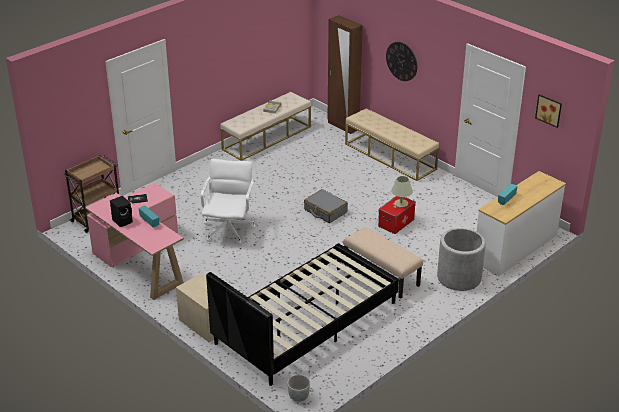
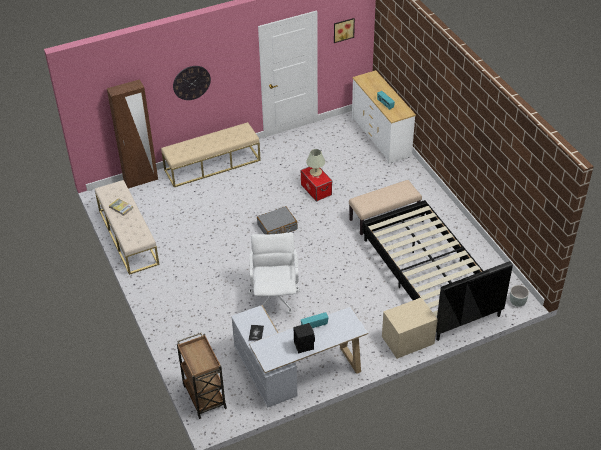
camera: 70 degrees left, 10 degrees up
pink desk [85,183,184,300] -> white desk [231,305,368,408]
white office chair [201,159,255,244] -> white office chair turned 60 degrees clockwise [248,233,300,314]
grey planter [437,228,486,291] -> none

